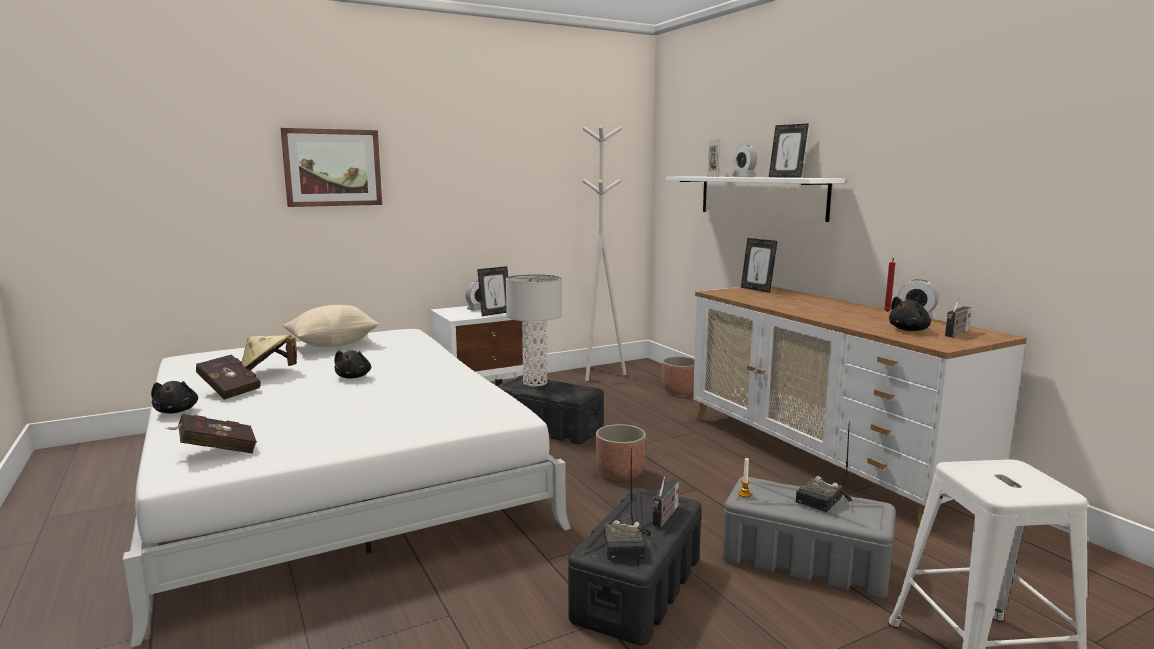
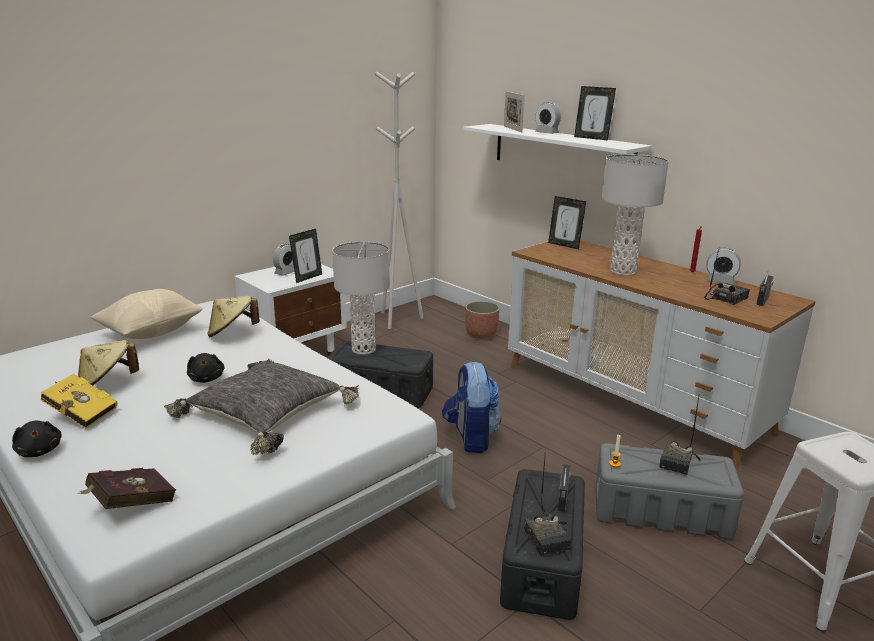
camera: 15 degrees left, 10 degrees up
red book [196,354,261,400] -> yellow book [41,374,117,429]
picture [280,128,382,207] -> none
planter [596,424,646,481] -> backpack [442,361,501,453]
black plush toy [889,297,931,331] -> radio [704,248,750,305]
none -> pillow [164,359,359,455]
none -> beige hat [207,296,259,337]
none -> white table lamp [602,154,669,276]

